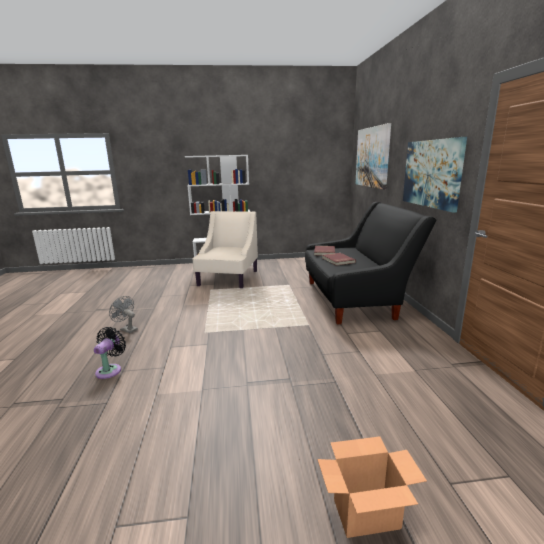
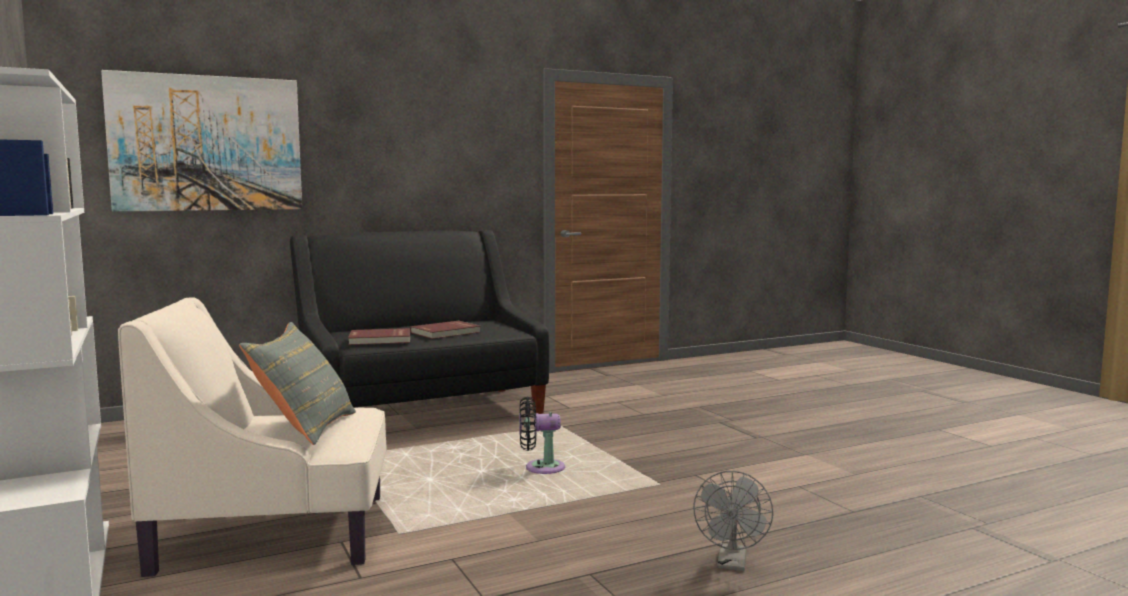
camera: 110 degrees left, 10 degrees down
black fan [94,327,126,379] -> black fan moved to [519,397,565,474]
cardboard box [317,436,427,538] -> none
picture [403,137,467,212] -> none
none -> grey pillow [239,322,356,445]

